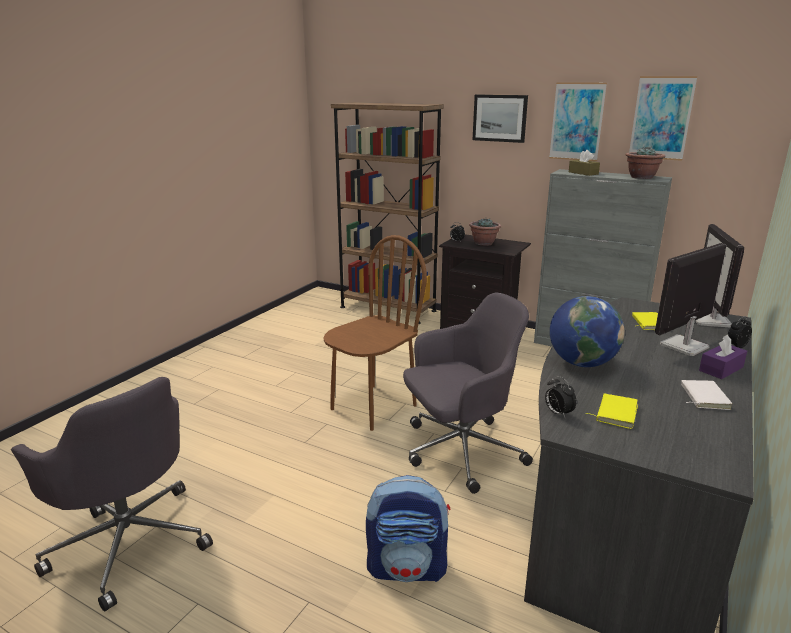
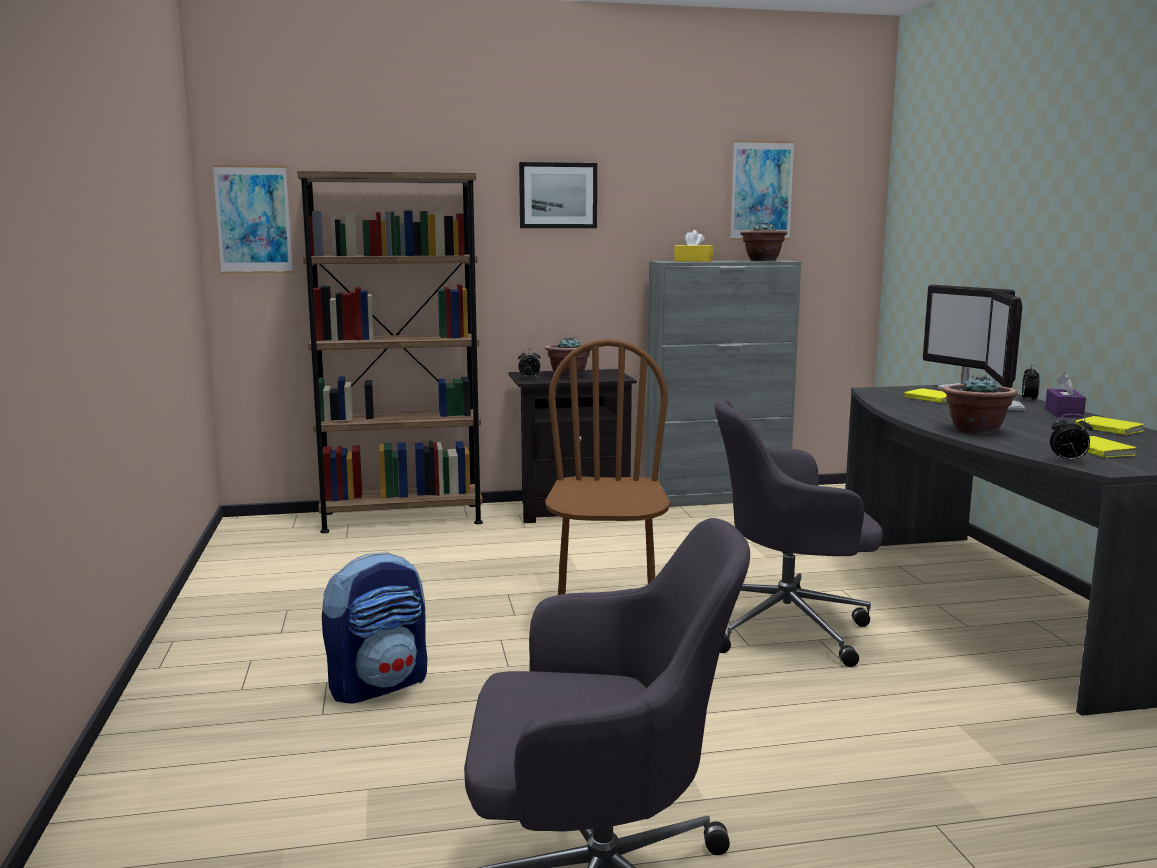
camera: 40 degrees left, 10 degrees down
backpack [366,475,450,582] -> backpack moved to [322,552,427,703]
grey office chair [403,293,533,494] -> grey office chair turned 120 degrees counterclockwise [715,398,883,667]
picture [549,82,607,161] -> picture moved to [213,165,293,274]
globe [550,296,624,367] -> potted plant [942,375,1017,435]
brown tissue box [569,150,600,176] -> yellow tissue box [674,230,713,262]
white book [681,380,732,410] -> yellow book [1075,416,1145,435]

